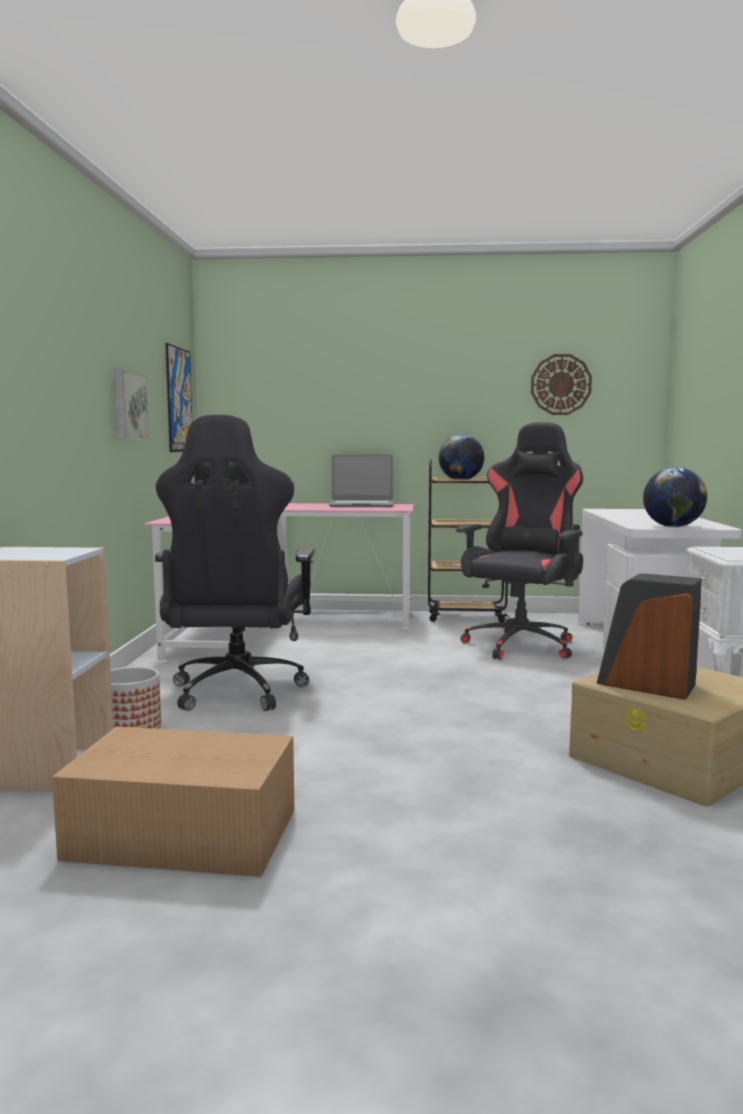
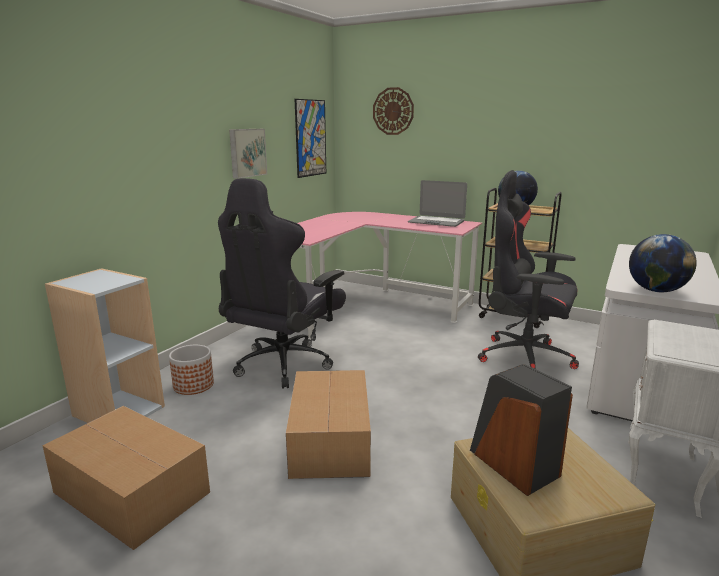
camera: 25 degrees right, 10 degrees up
black office chair [456,422,583,660] -> black office chair turned 120 degrees counterclockwise [478,170,579,369]
wall clock [531,354,592,415] -> wall clock moved to [373,87,414,135]
none -> cardboard box [286,370,371,479]

